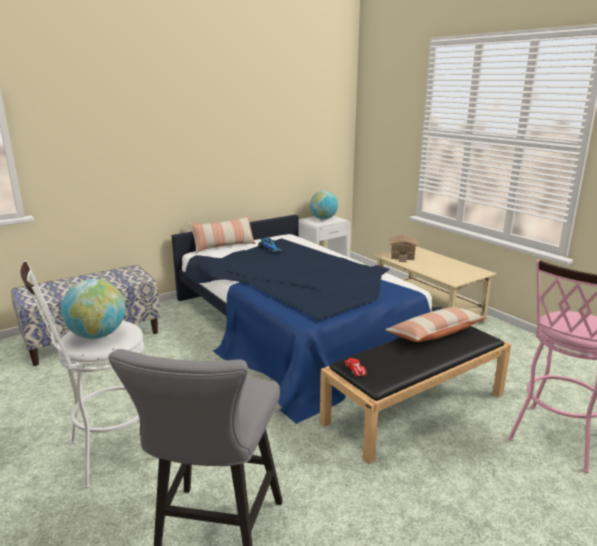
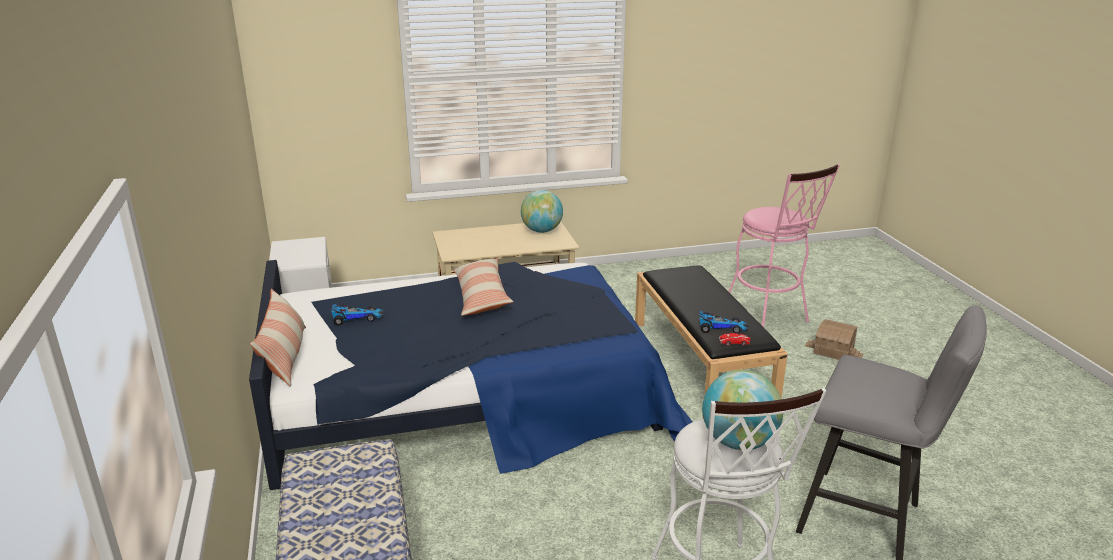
camera: 70 degrees left, 5 degrees up
globe [310,191,338,219] -> globe moved to [521,190,563,233]
pillow [385,307,486,342] -> pillow moved to [453,258,513,316]
toy house [389,235,419,262] -> toy house moved to [805,319,863,360]
none -> toy car [699,311,749,333]

